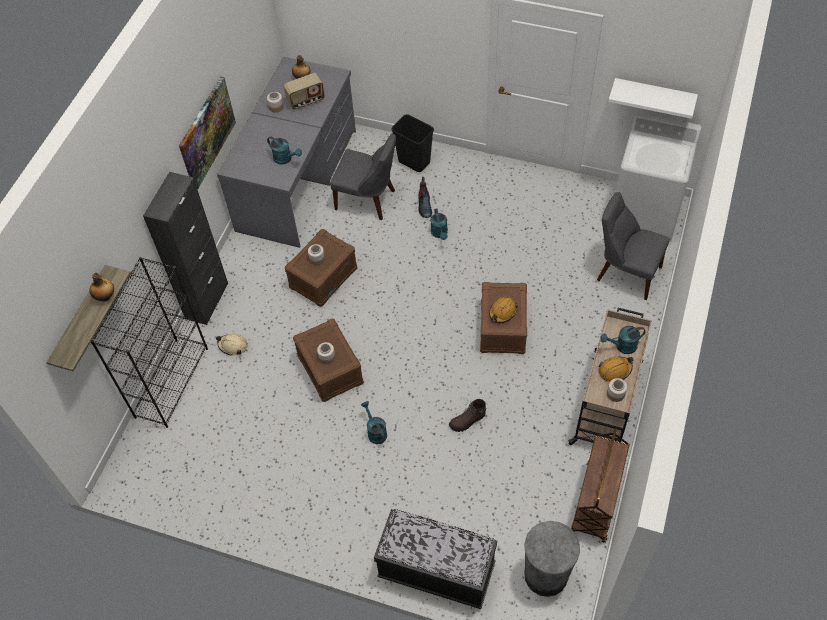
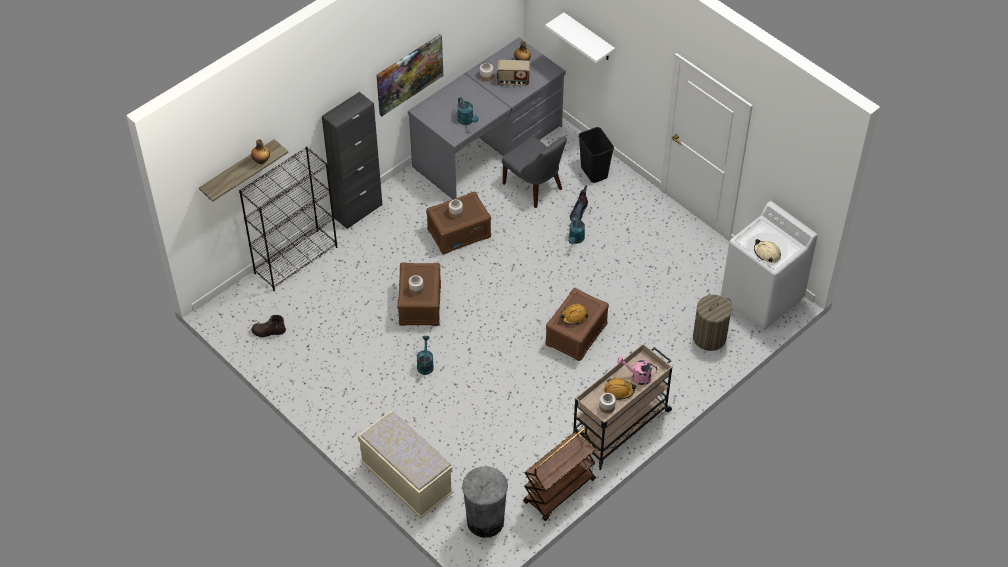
camera: 25 degrees right, 5 degrees down
beige hard hat [216,334,248,356] -> beige hard hat moved to [754,239,781,263]
black bench [374,509,497,609] -> beige bench [358,411,453,518]
brown boot [449,399,486,432] -> brown boot moved to [251,315,286,337]
grey chair [597,192,670,300] -> laundry basket [693,295,732,351]
turquoise watering can [600,326,645,354] -> pink watering can [617,356,657,385]
white shelf [608,78,698,119] -> white shelf moved to [545,13,615,63]

